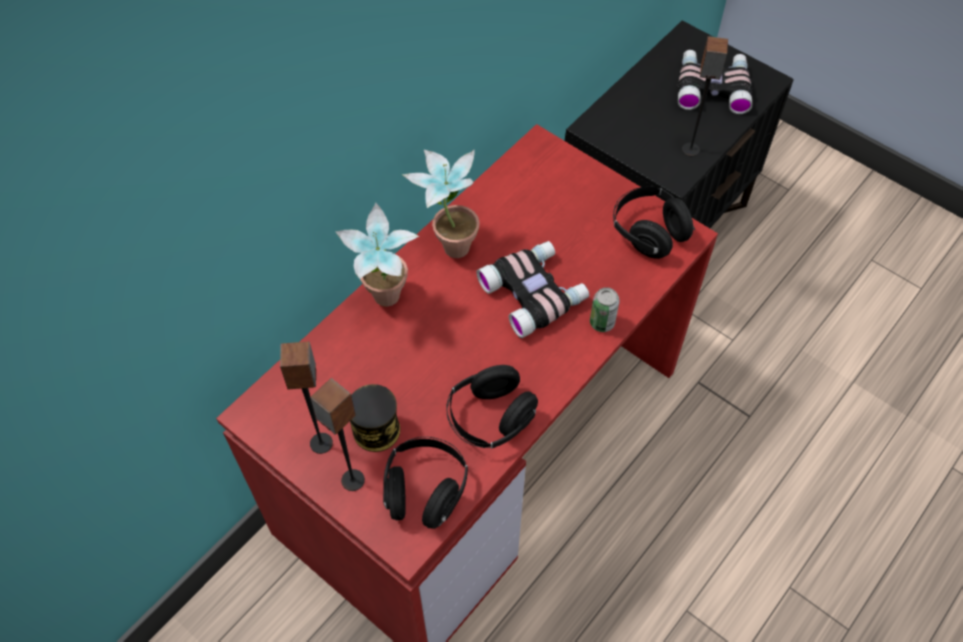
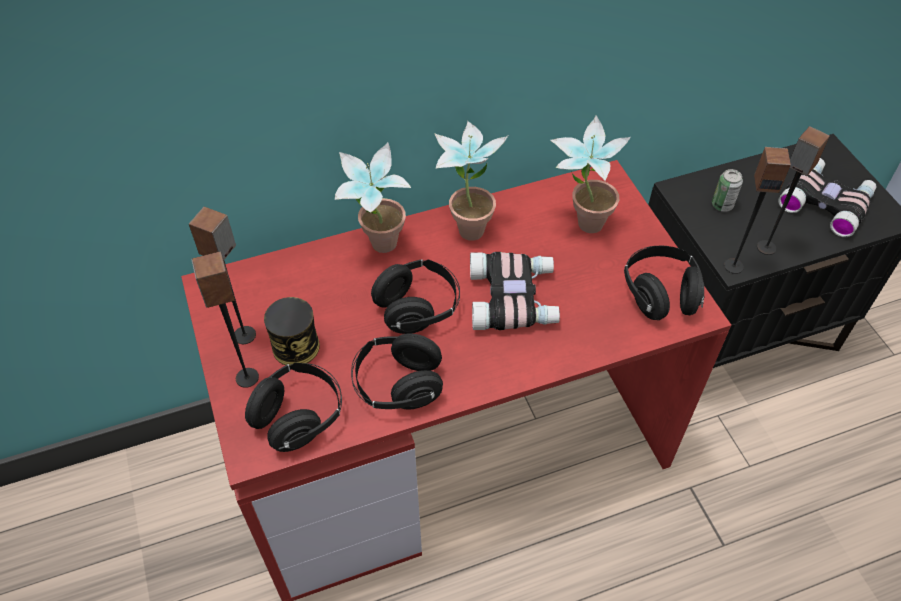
camera: 30 degrees right, 5 degrees down
can [590,287,620,332] -> can moved to [712,169,743,212]
none -> black headphones [371,259,460,334]
none -> potted plant [551,116,630,233]
none -> speaker [724,147,791,274]

